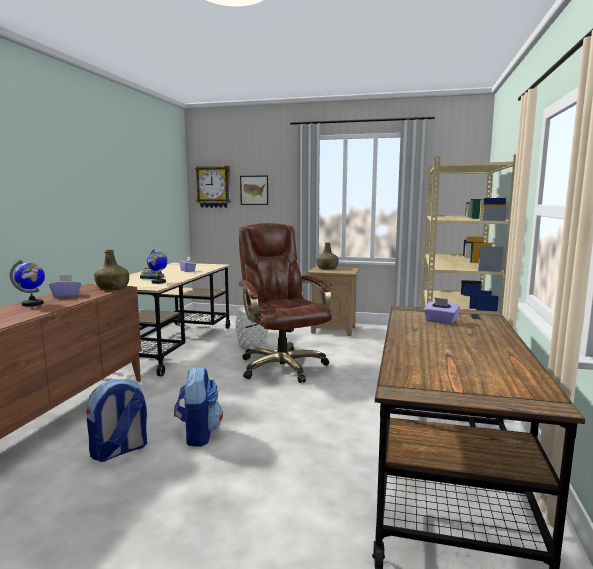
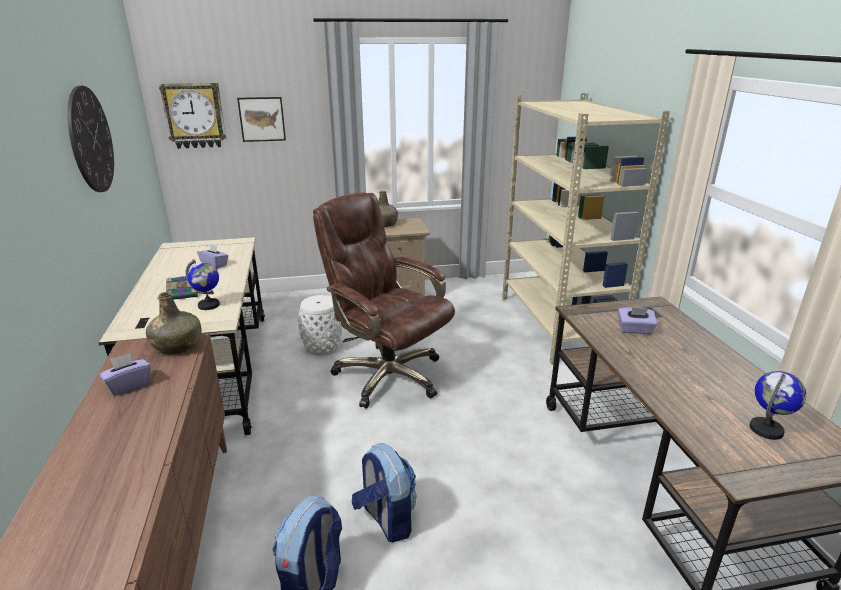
camera: 25 degrees left, 15 degrees up
globe [10,260,45,306] -> globe moved to [750,371,806,440]
none -> wall clock [67,86,114,192]

